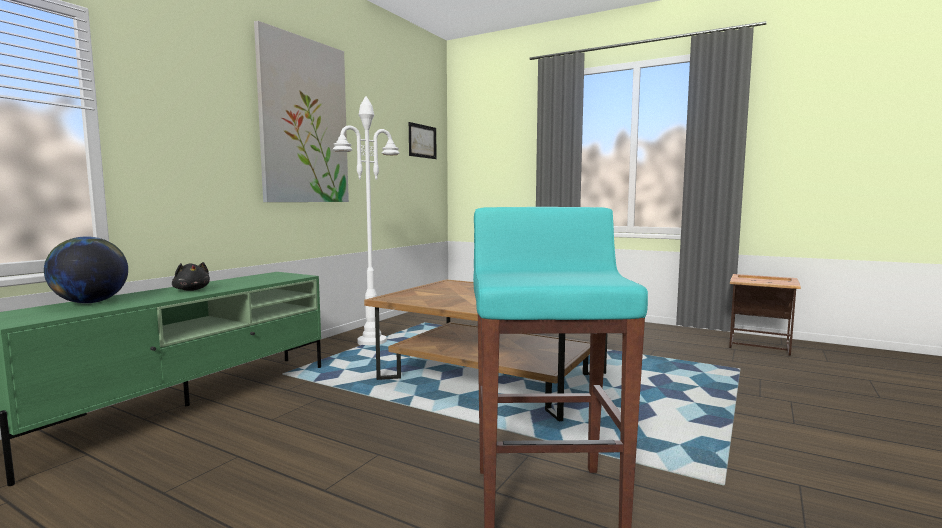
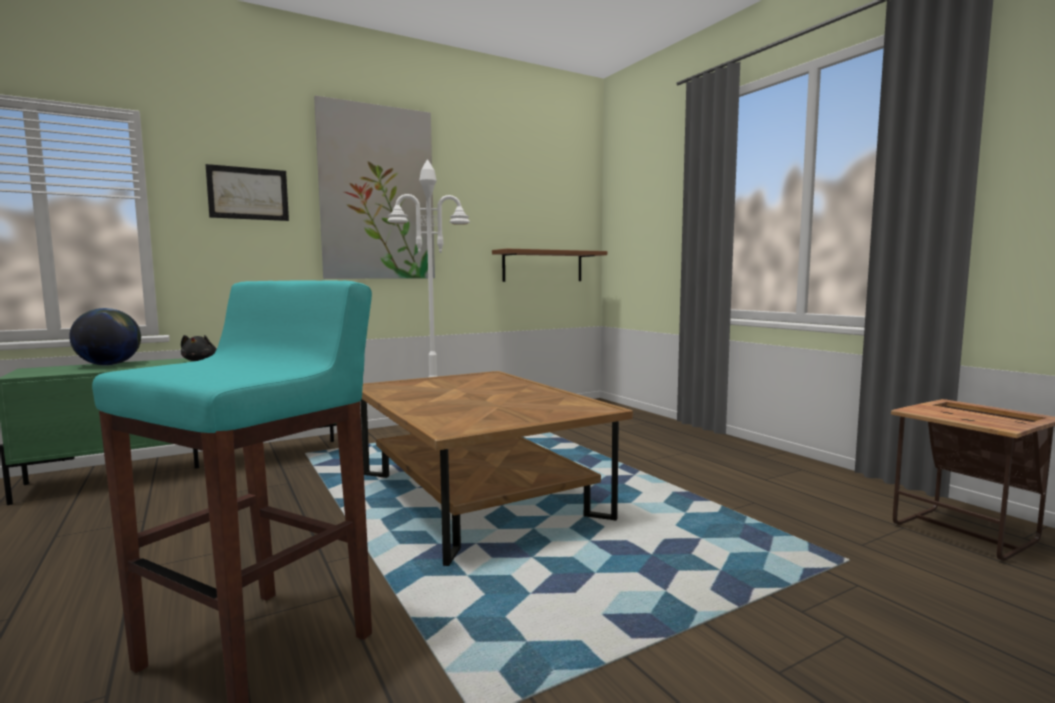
camera: 30 degrees right, 0 degrees up
picture [409,122,436,159] -> picture moved to [205,164,289,221]
none -> brown shelf [492,249,607,282]

